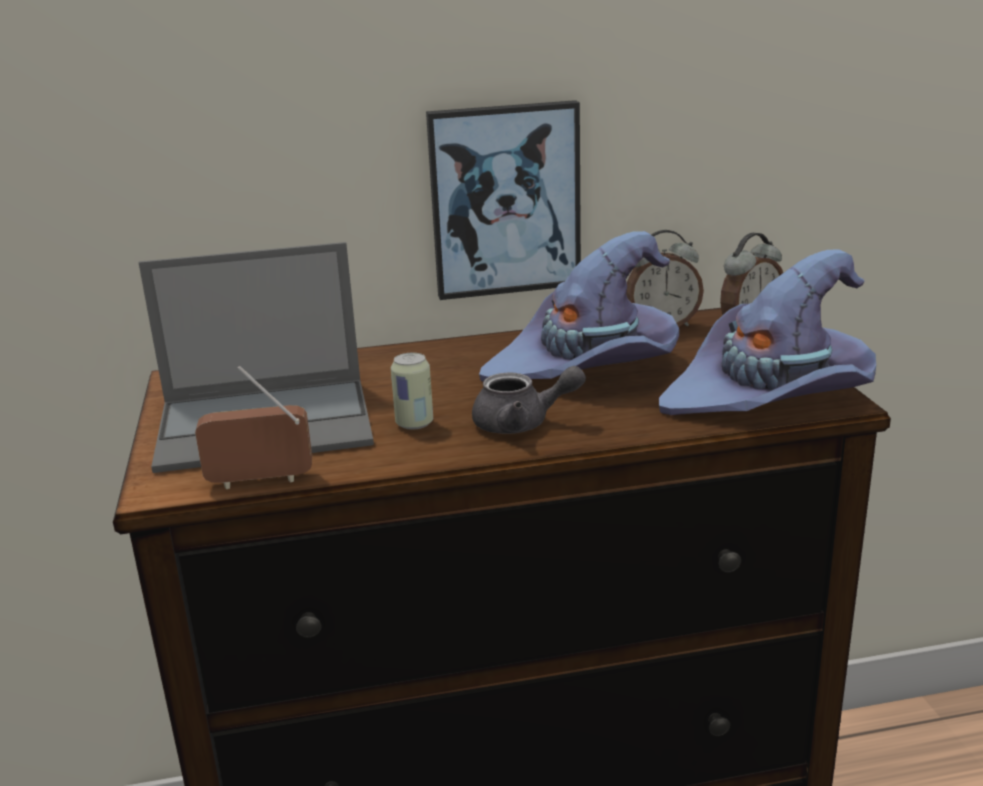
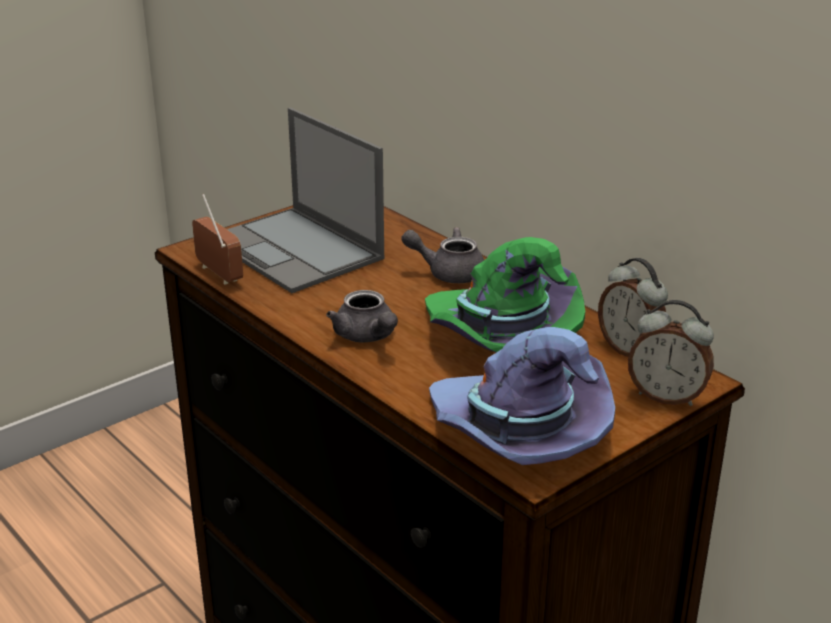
camera: 60 degrees right, 5 degrees up
can [391,353,433,430] -> none
picture [426,100,581,300] -> none
purple hat [479,231,679,382] -> green hat [425,237,585,353]
none -> grey teapot [401,227,484,283]

